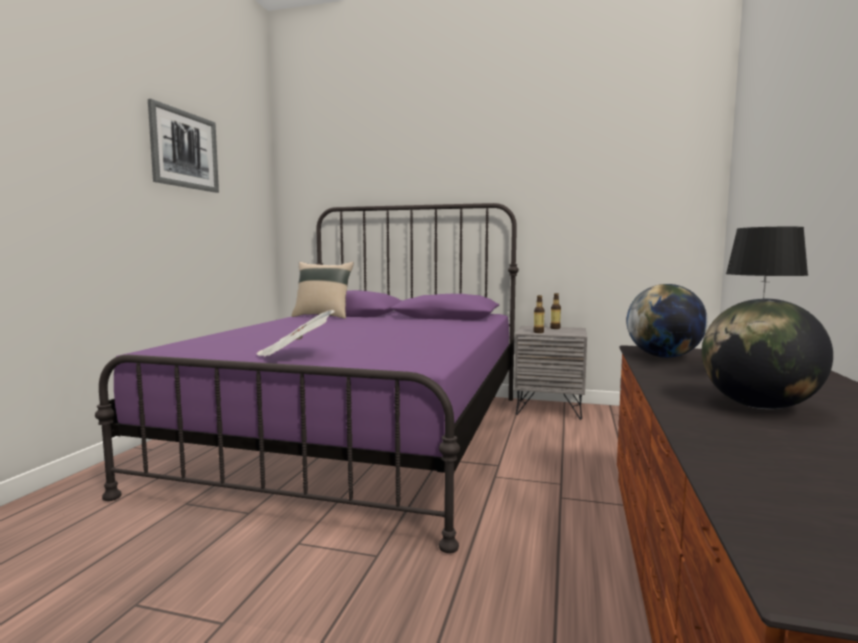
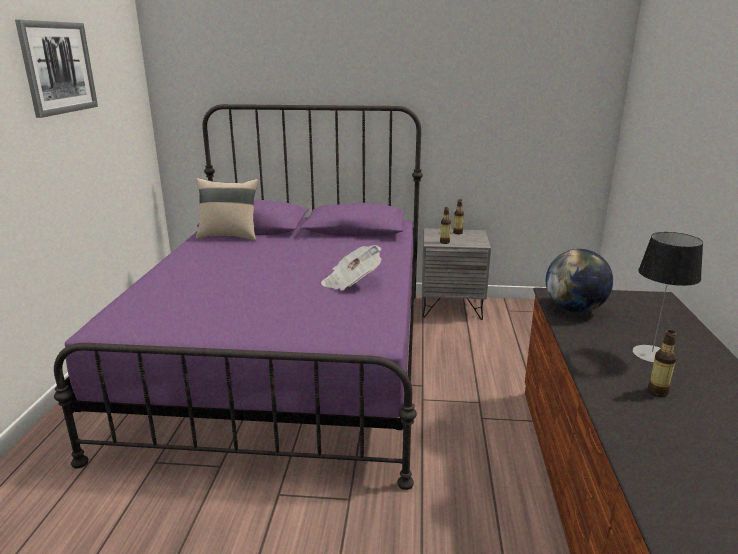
camera: 10 degrees left, 15 degrees up
newspaper [257,310,335,357] -> newspaper moved to [321,245,382,291]
globe [702,299,833,409] -> bottle [648,330,677,397]

